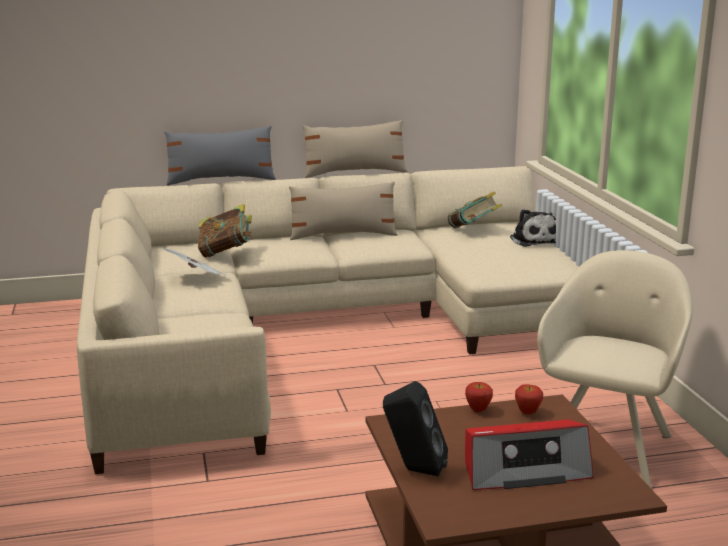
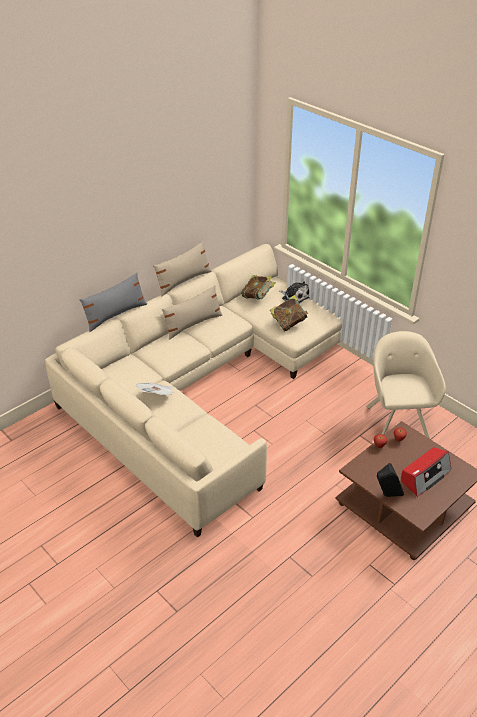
camera: 30 degrees left, 20 degrees up
book [198,204,252,258] -> book moved to [270,295,308,331]

